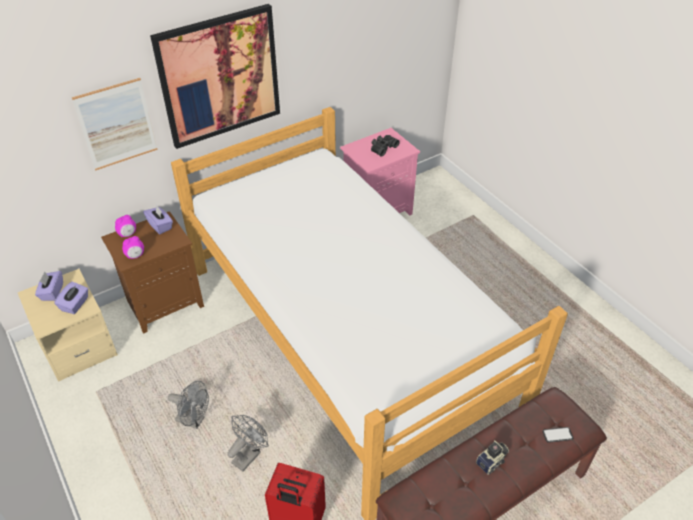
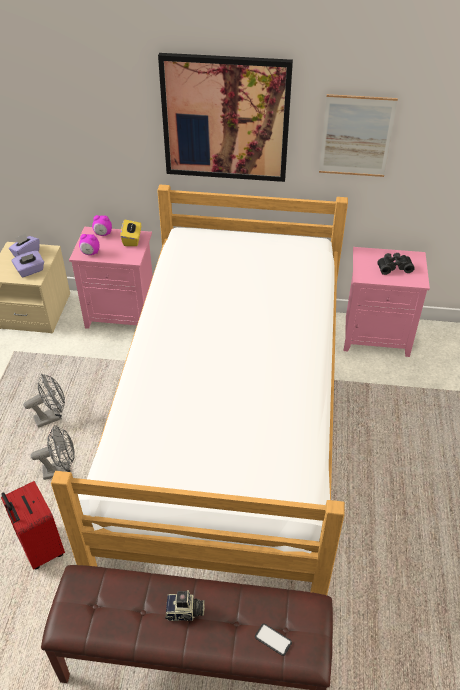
camera: 40 degrees right, 0 degrees up
picture [72,78,158,171] -> picture moved to [319,94,398,177]
brown nightstand [101,211,204,334] -> pink nightstand [69,227,153,329]
purple tissue box [143,205,173,234] -> yellow tissue box [121,220,141,246]
grey fan [168,381,209,429] -> grey fan turned 90 degrees counterclockwise [24,374,65,428]

